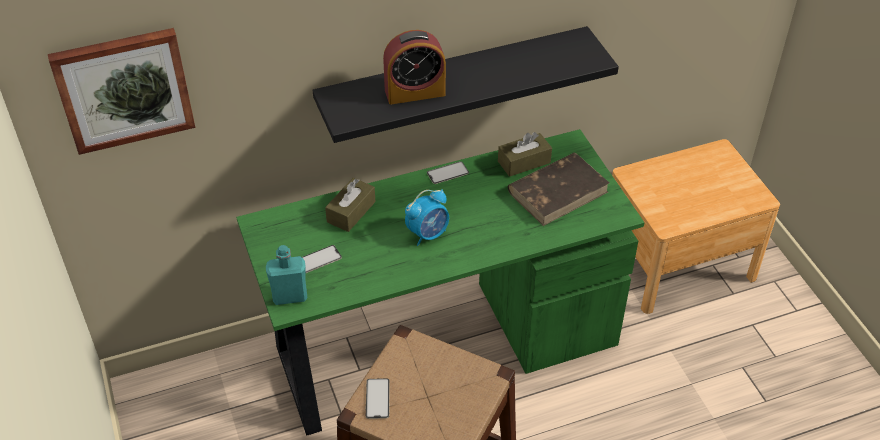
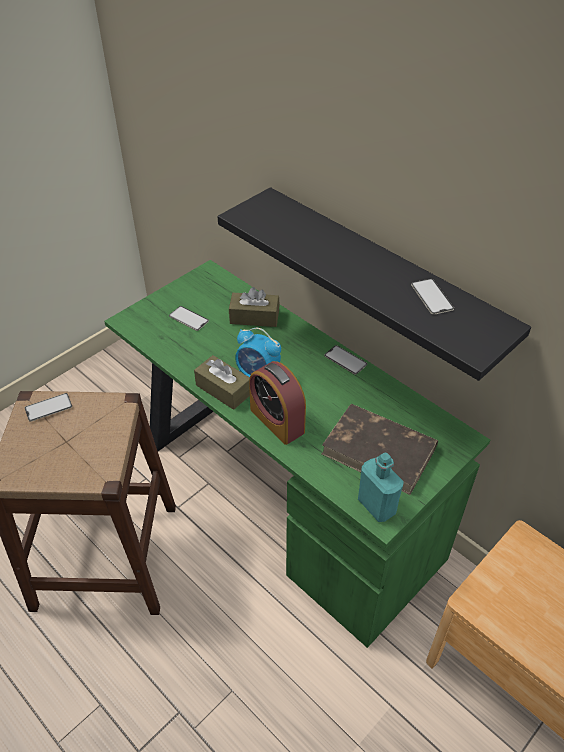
camera: 65 degrees right, 0 degrees up
picture [48,28,195,155] -> none
turquoise bottle [266,245,307,305] -> turquoise bottle moved to [358,452,404,522]
alarm clock [383,30,446,104] -> alarm clock moved to [249,361,306,445]
brown tissue box [498,132,552,177] -> brown tissue box moved to [194,355,250,410]
none -> phone [411,279,454,315]

